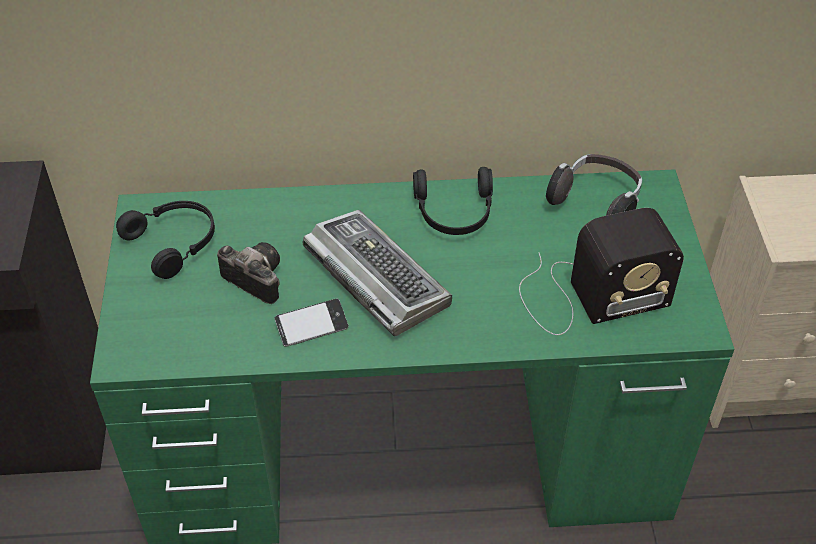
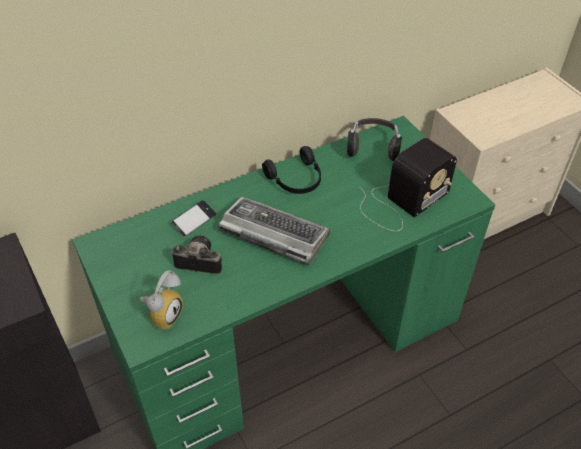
camera: 25 degrees left, 0 degrees up
black headphones [116,201,215,279] -> none
phone [275,298,348,347] -> phone moved to [171,200,216,237]
none -> alarm clock [140,270,183,330]

